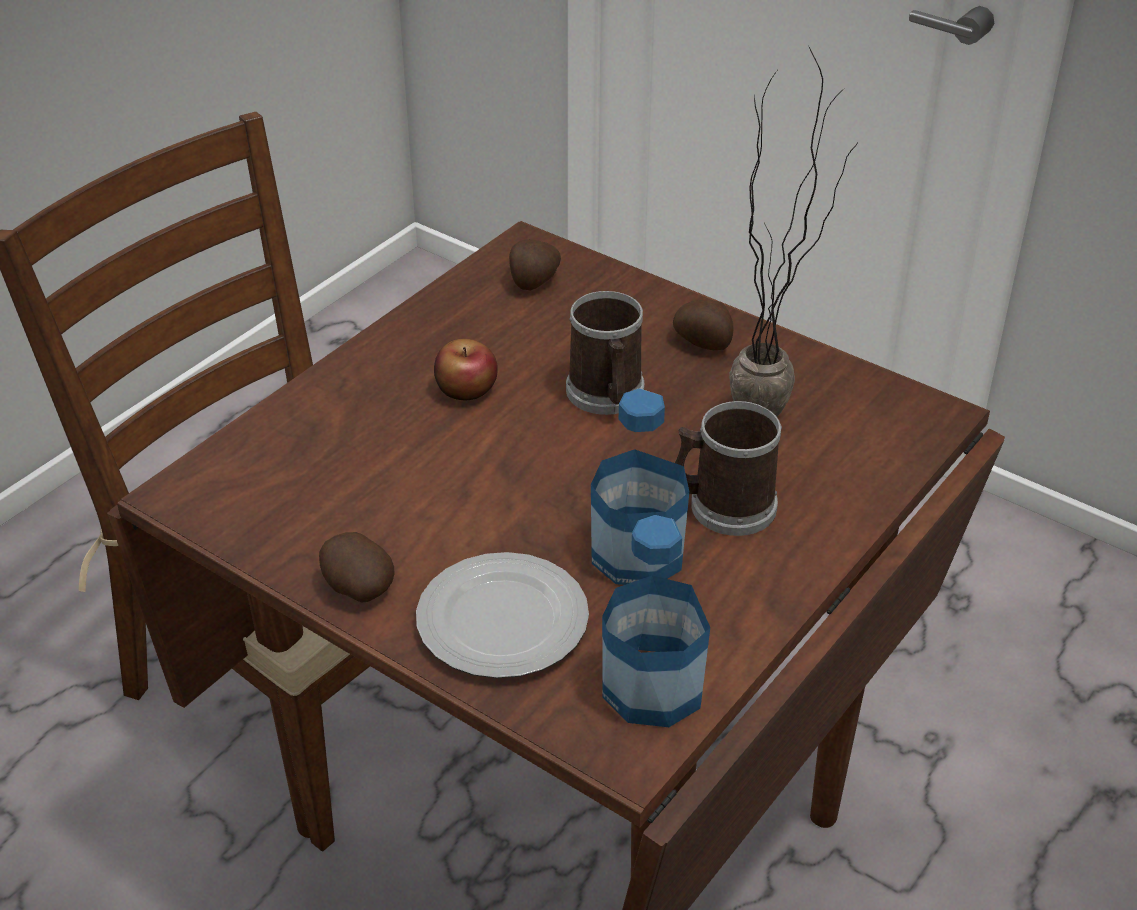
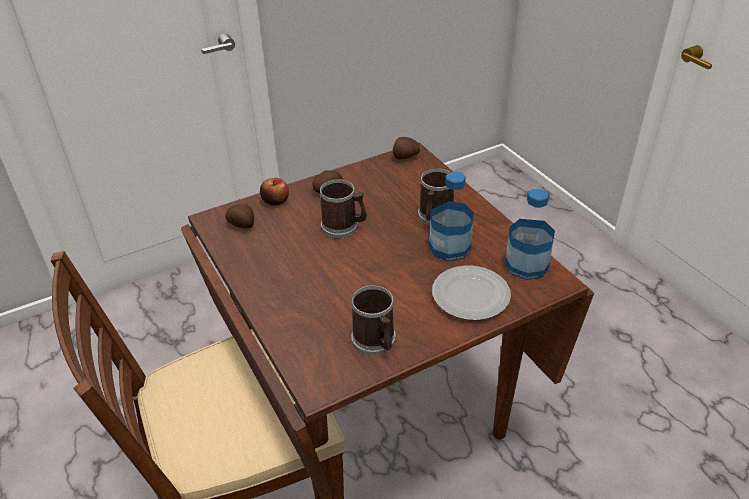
camera: 65 degrees left, 0 degrees up
potato [319,532,395,603] -> potato moved to [393,137,420,160]
apple [434,339,498,400] -> apple moved to [260,178,289,206]
potted plant [729,47,859,417] -> none
none -> mug [351,286,396,356]

